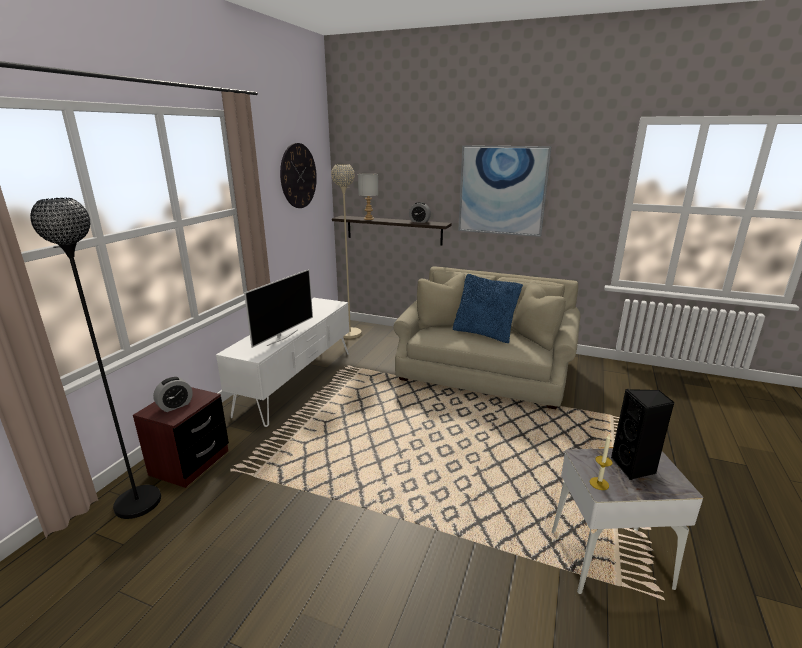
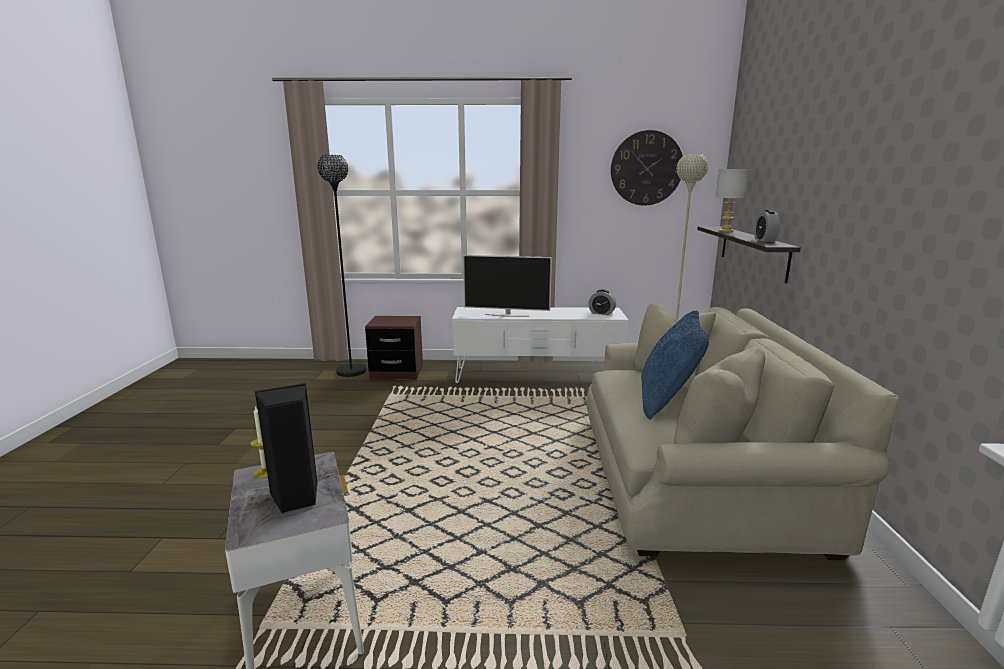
camera: 70 degrees right, 5 degrees down
alarm clock [153,377,193,412] -> alarm clock moved to [588,290,616,315]
picture [458,145,552,237] -> none

